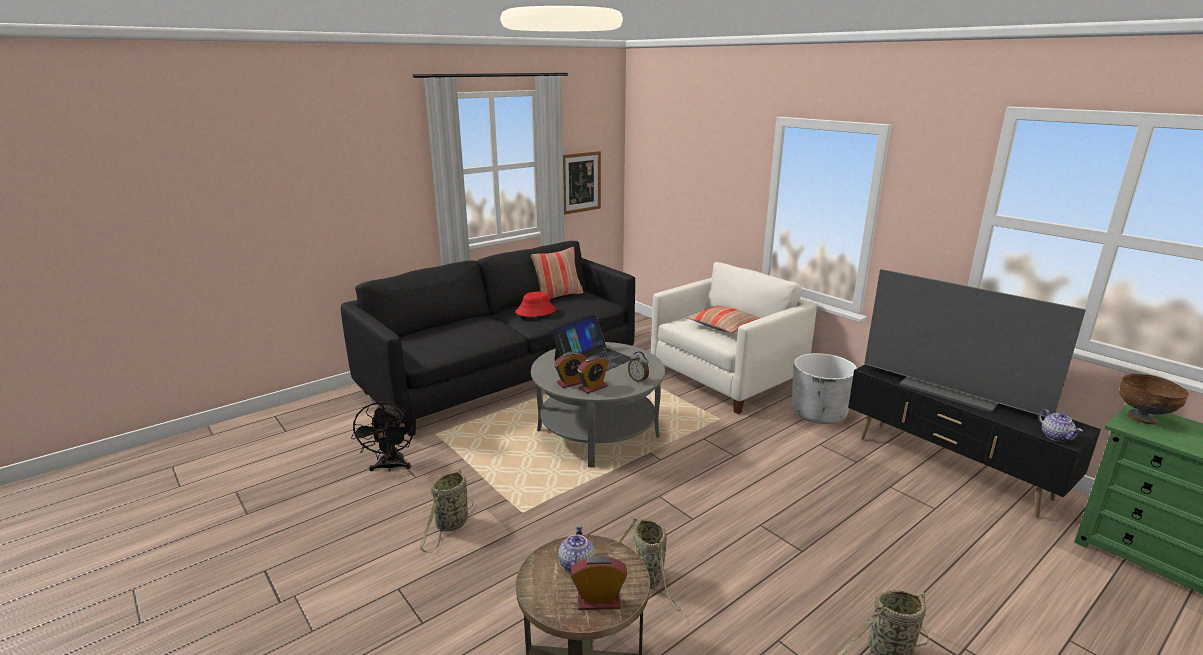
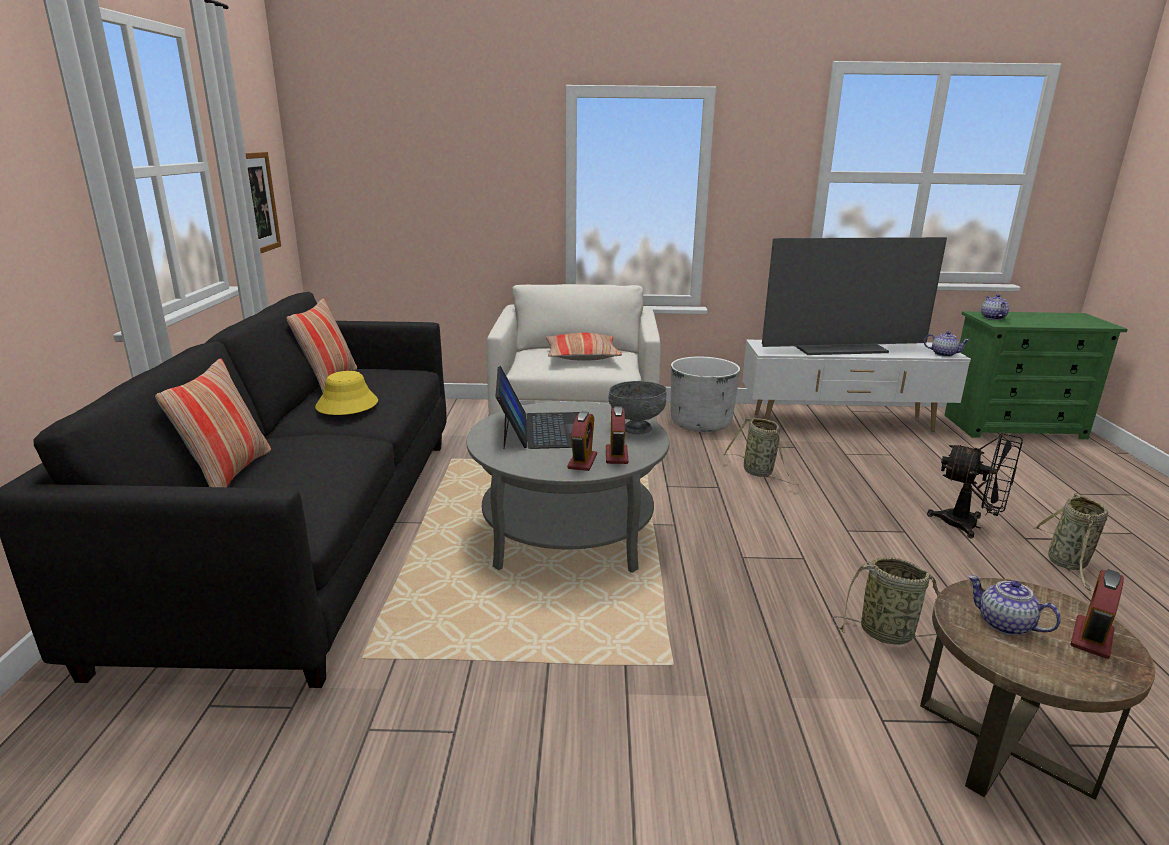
camera: 50 degrees left, 0 degrees up
black fan [351,402,414,472] -> black fan moved to [927,433,1023,539]
basket [420,468,473,553] -> basket moved to [723,417,799,485]
red hat [515,292,556,317] -> yellow hat [315,371,378,415]
alarm clock [628,351,649,383] -> grey bowl [609,381,667,435]
black tv stand [848,364,1101,518] -> white tv stand [742,340,971,432]
brown bowl [1119,374,1189,425] -> teapot [981,294,1009,320]
none -> pillow [155,358,271,487]

